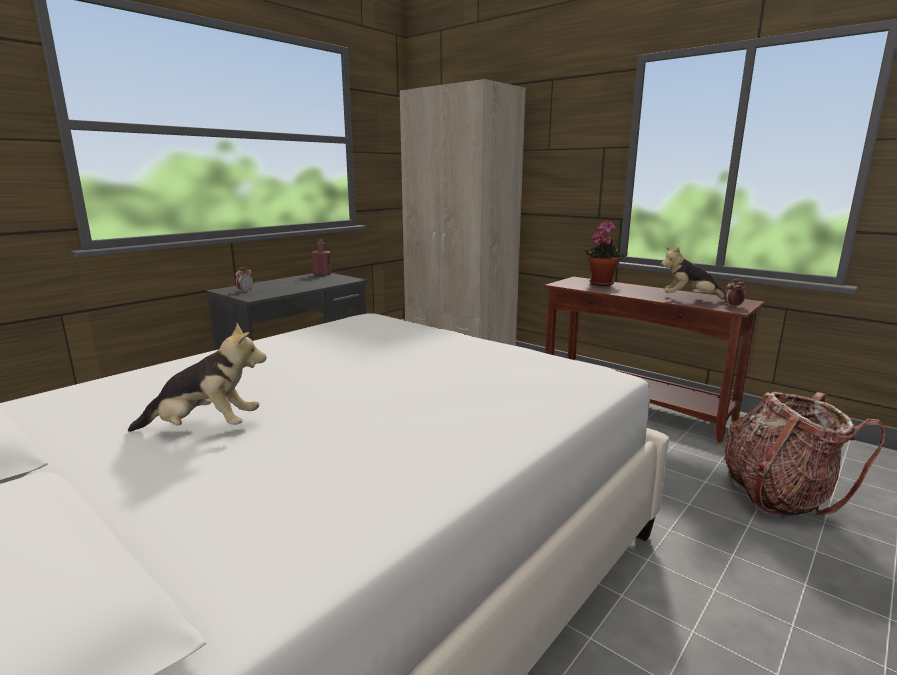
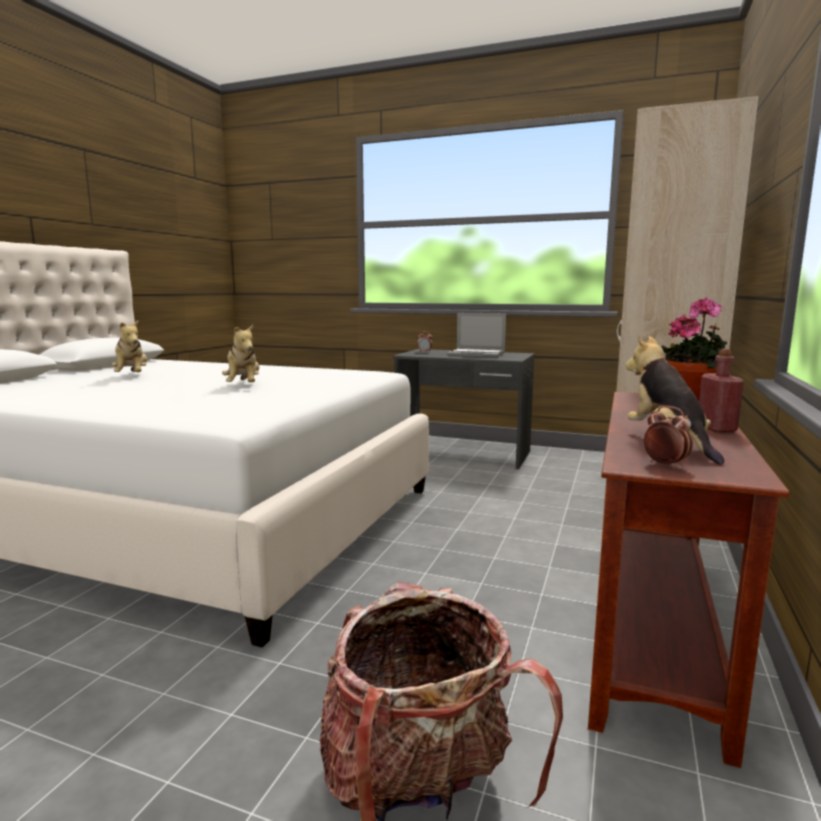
camera: 70 degrees right, 5 degrees down
red bottle [312,239,331,276] -> red bottle moved to [699,349,744,433]
none -> plush toy [222,324,259,382]
none -> laptop [446,313,506,358]

